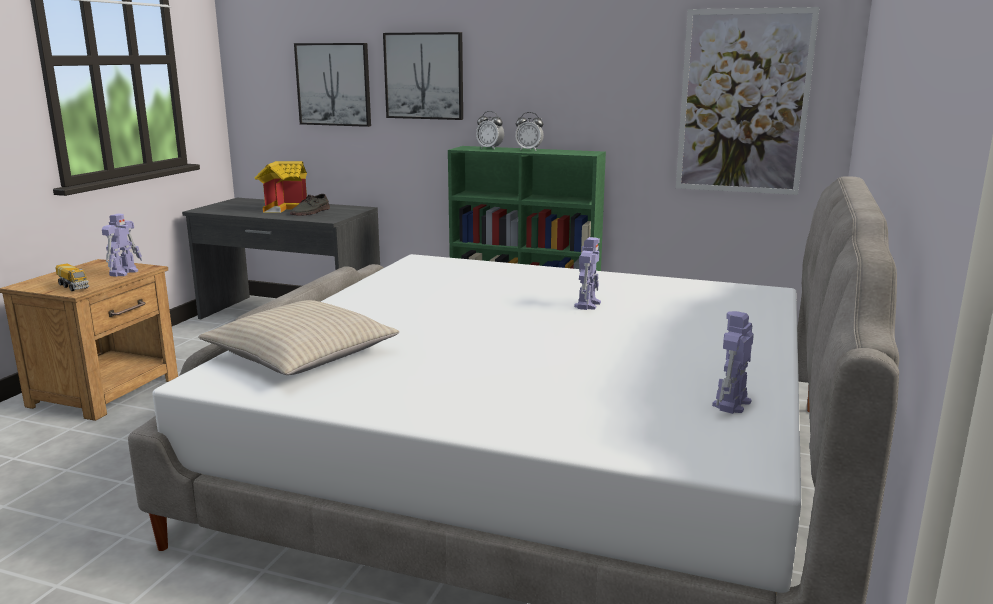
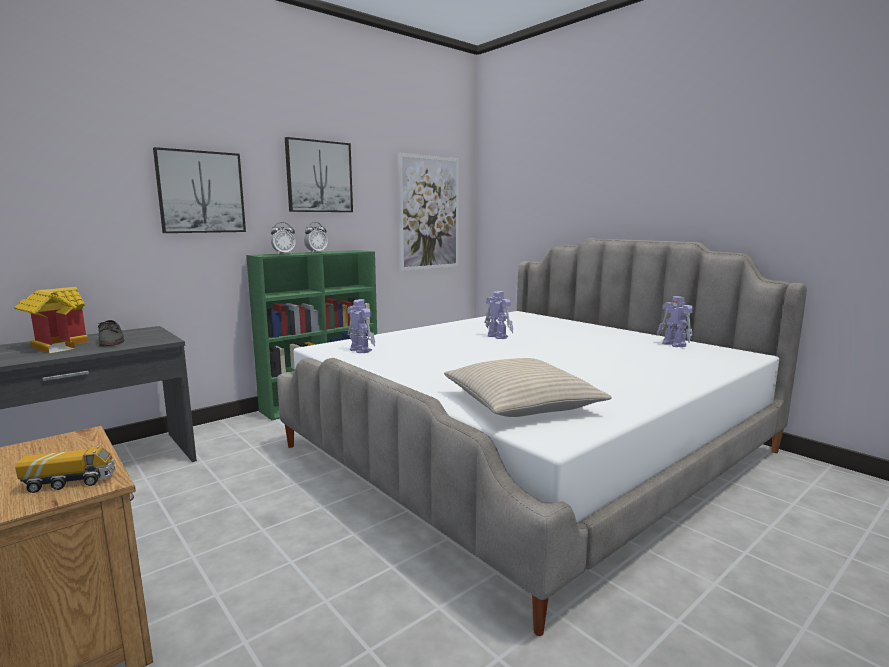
camera: 60 degrees left, 5 degrees down
toy robot [102,213,142,277] -> toy robot moved to [347,299,375,353]
picture [294,43,371,127] -> picture moved to [285,137,353,212]

